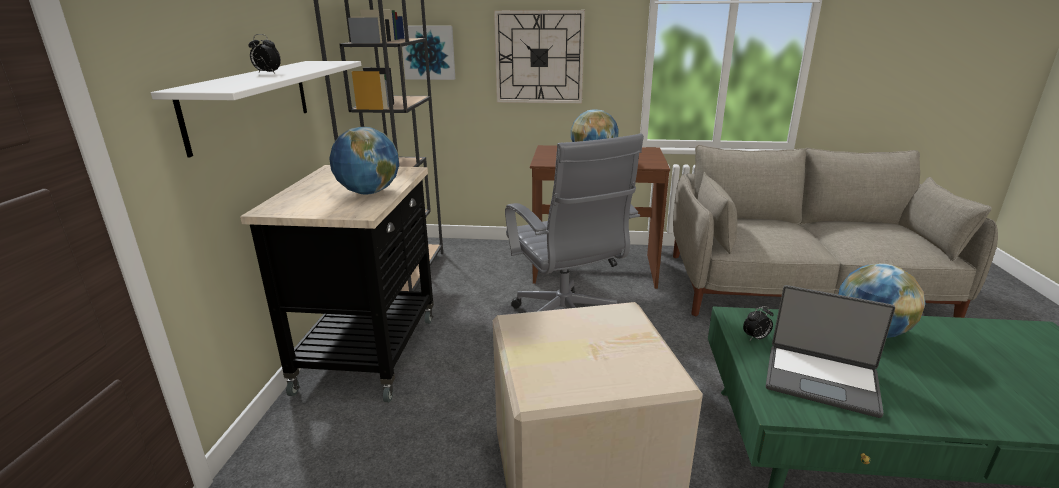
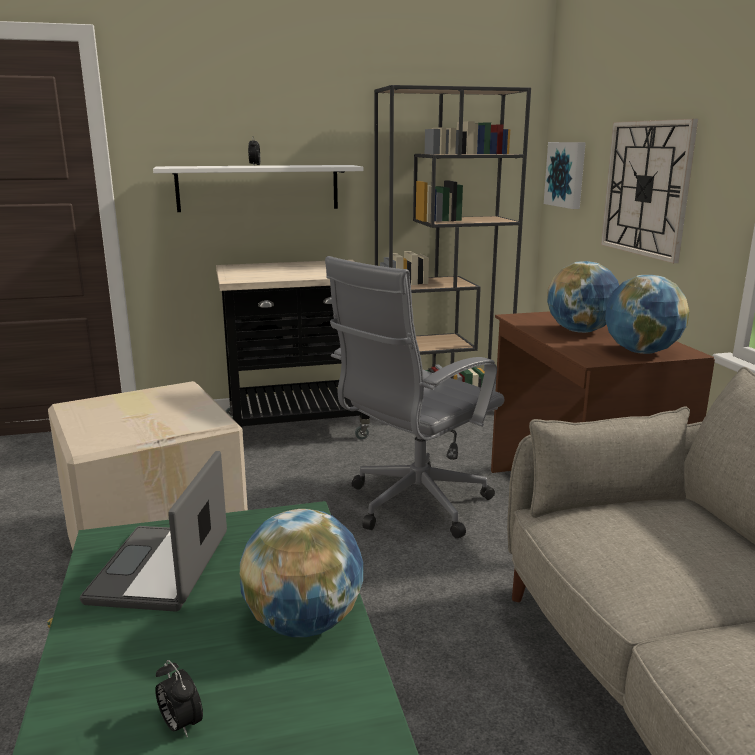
camera: 70 degrees right, 5 degrees down
globe [329,127,399,195] -> globe moved to [605,275,690,354]
alarm clock [743,306,774,340] -> alarm clock moved to [155,660,203,737]

